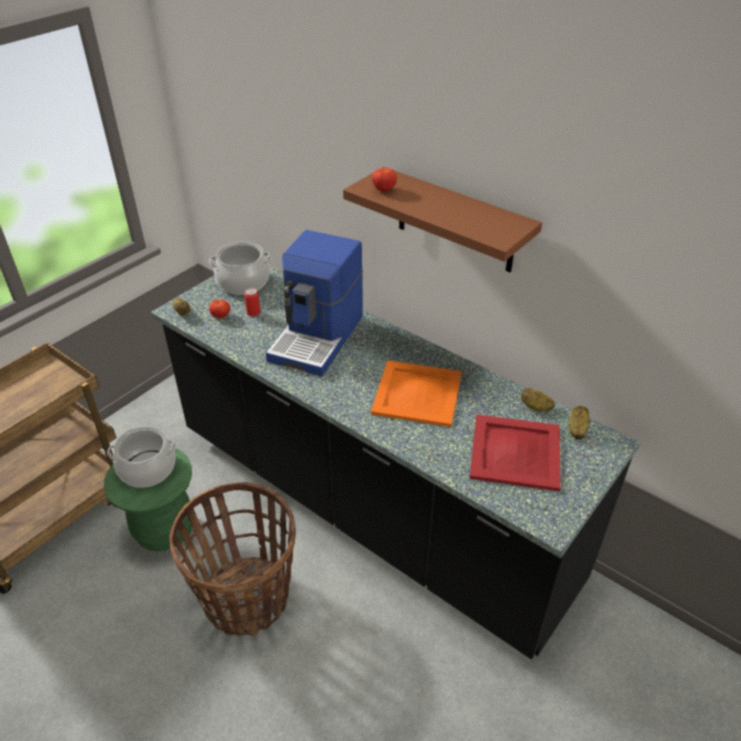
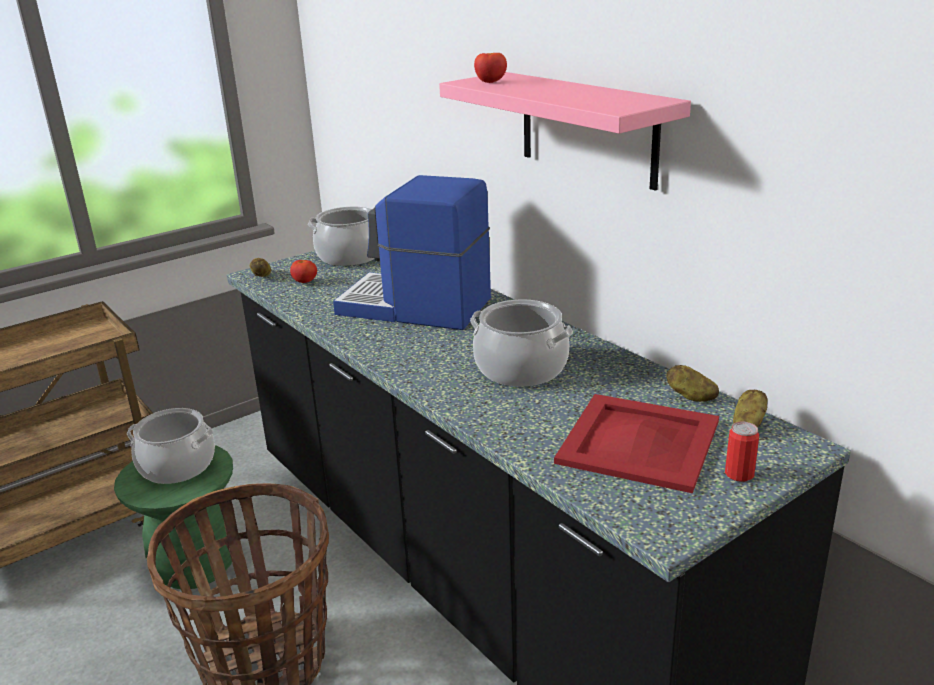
camera: 15 degrees right, 15 degrees down
can [244,288,261,317] -> can moved to [725,421,759,482]
coffee machine [266,230,363,376] -> coffee machine turned 75 degrees clockwise [333,175,491,330]
brown shelf [343,167,542,272] -> pink shelf [439,72,691,191]
orange tray [371,360,462,427] -> cooking pot [470,299,573,387]

